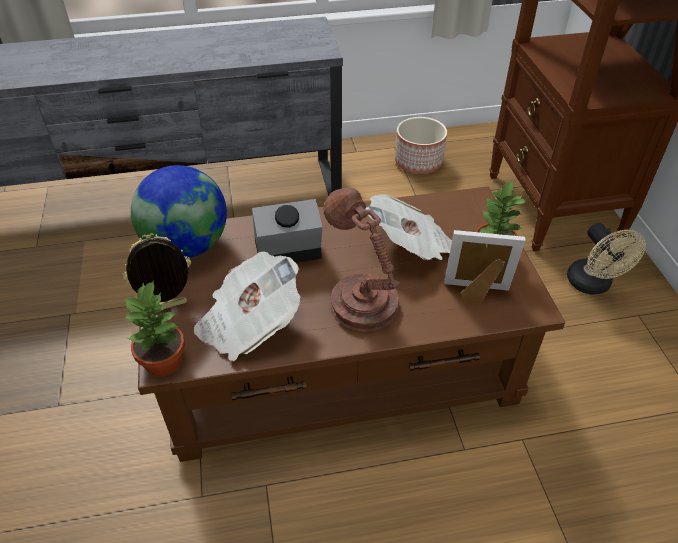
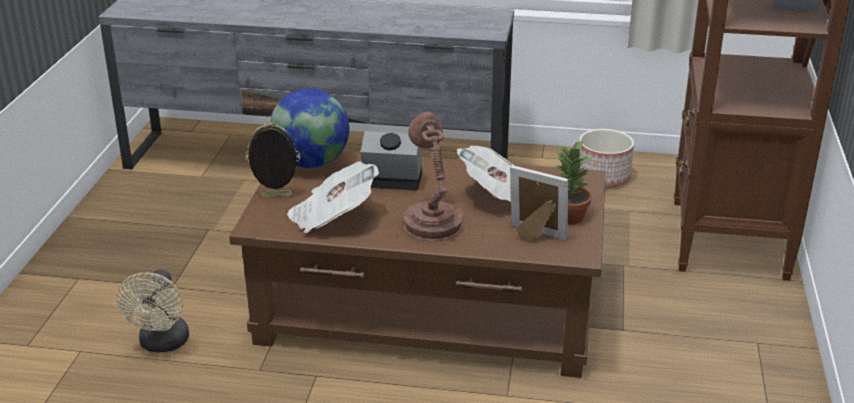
camera: 20 degrees right, 15 degrees down
potted plant [123,279,185,377] -> none
beige fan [567,223,646,295] -> beige fan moved to [117,269,189,352]

